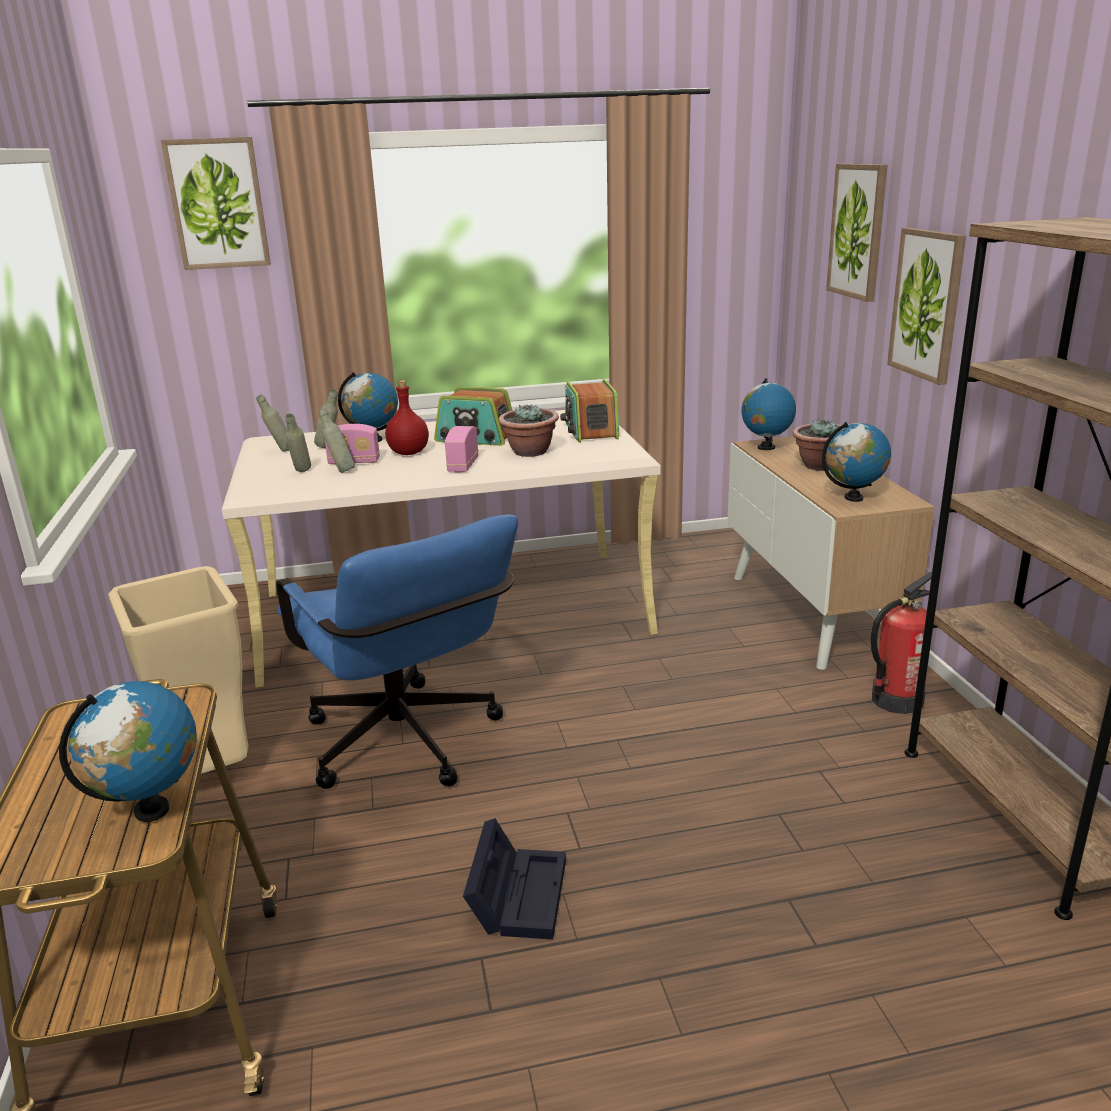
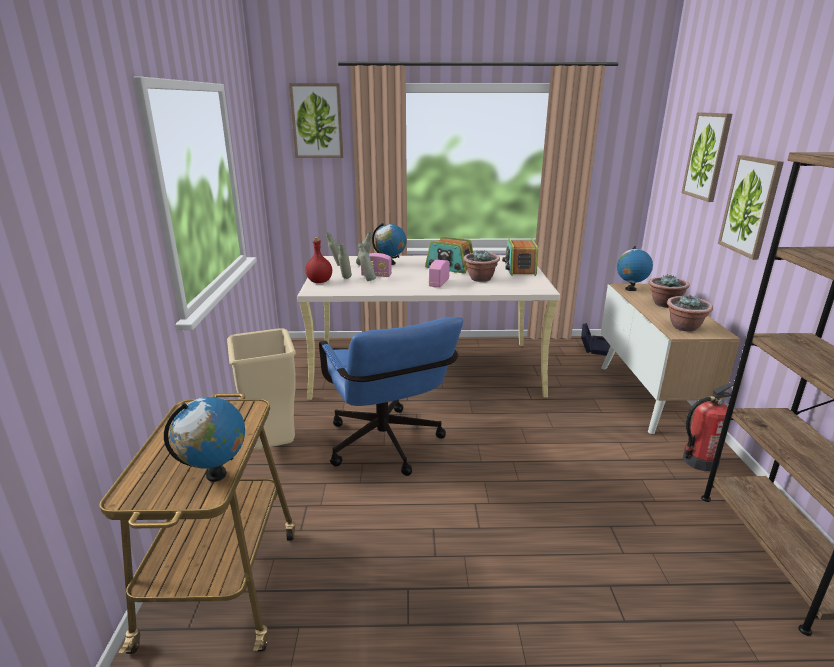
camera: 10 degrees right, 0 degrees up
red bottle [385,380,429,455] -> red bottle moved to [305,237,332,283]
black storage box [463,818,566,940] -> black storage box moved to [581,323,610,355]
globe [822,422,891,502] -> potted plant [667,295,713,332]

